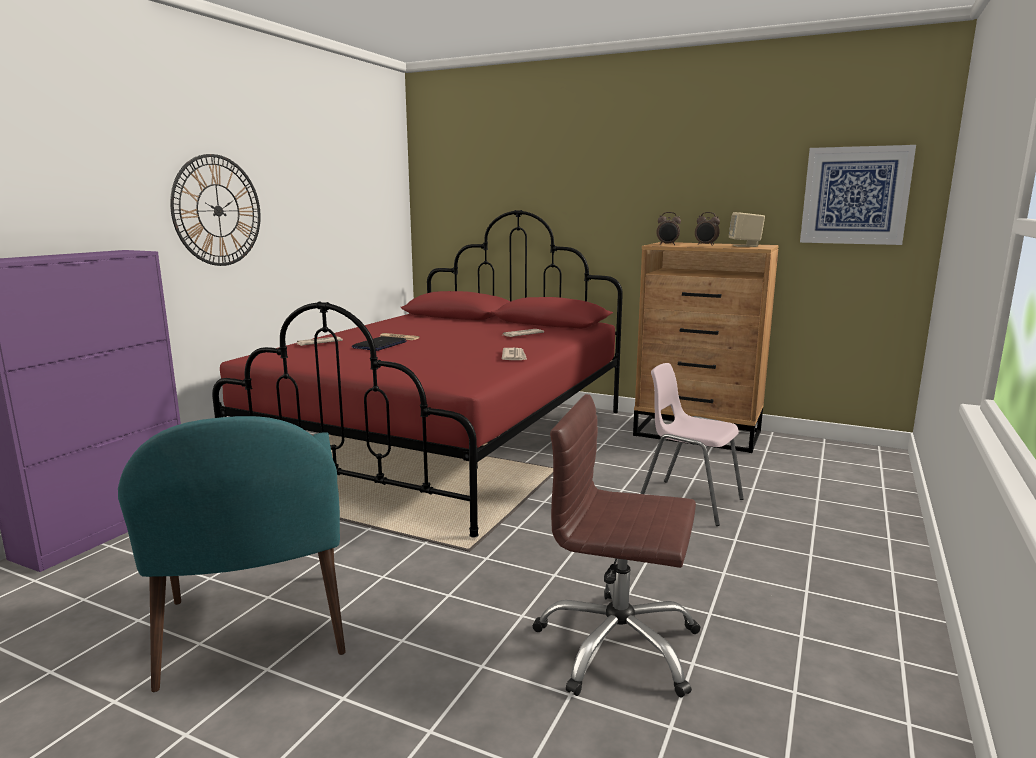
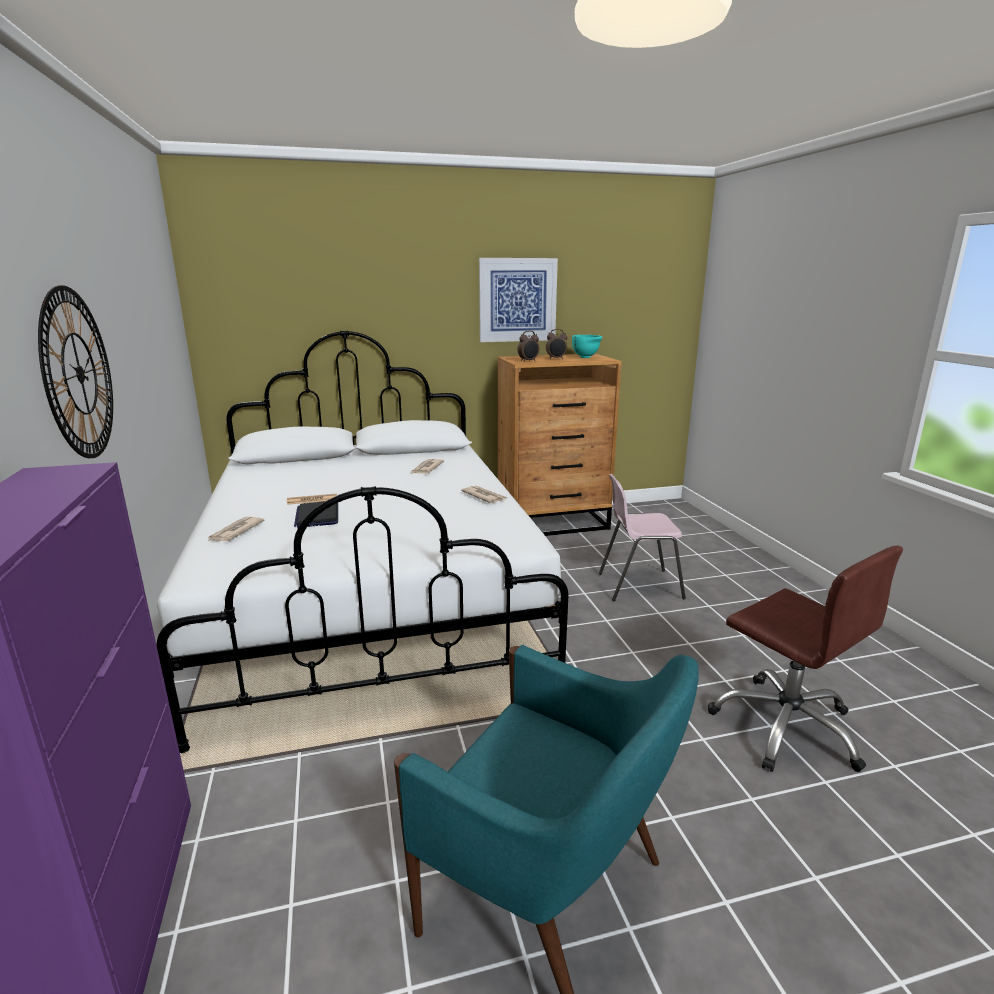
camera: 40 degrees left, 5 degrees up
red bed [212,210,623,538] -> white bed [156,330,568,753]
brown office chair [532,394,701,697] -> brown office chair turned 105 degrees counterclockwise [708,545,903,772]
beige speaker [729,212,765,247] -> turquoise bowl [572,335,602,358]
picture [800,145,916,245] -> picture moved to [479,258,558,342]

